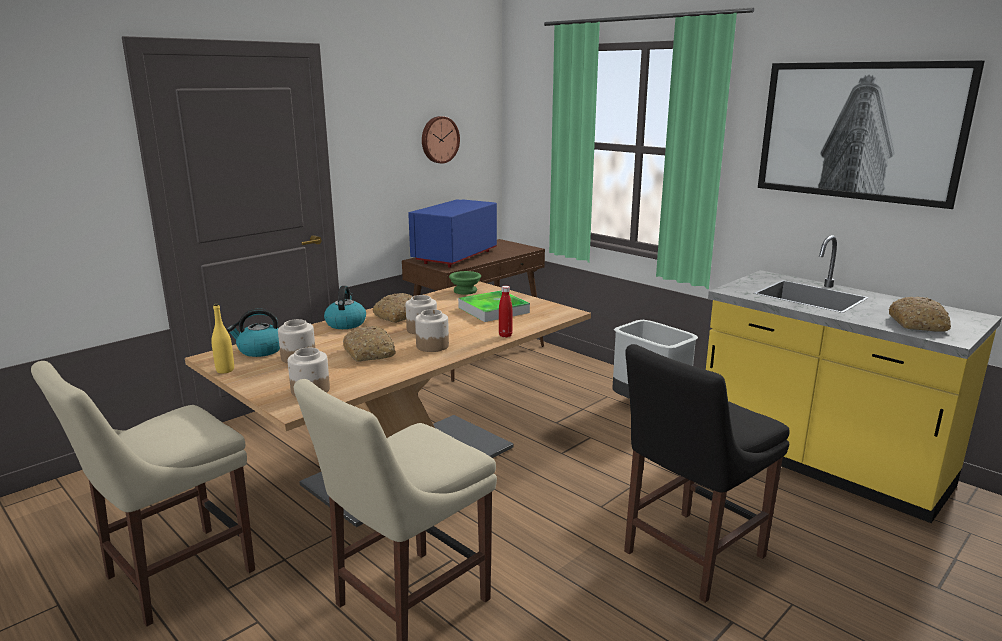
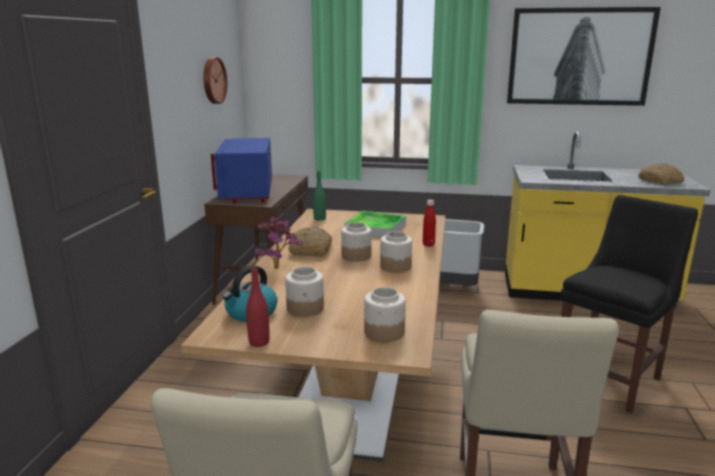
camera: 35 degrees left, 0 degrees up
yellow bottle [211,303,234,373] -> red bottle [246,265,270,347]
kettle [324,286,366,329] -> potted plant [254,217,303,269]
bread [343,326,395,362] -> none
green bowl [449,271,481,295] -> green bottle [313,171,326,221]
black chair [624,344,790,603] -> black chair turned 150 degrees counterclockwise [561,195,698,413]

